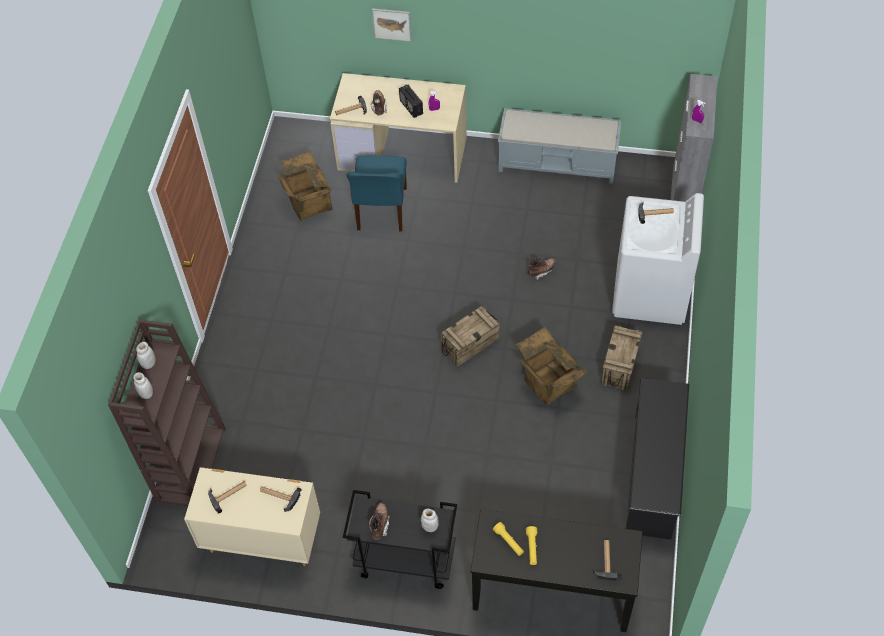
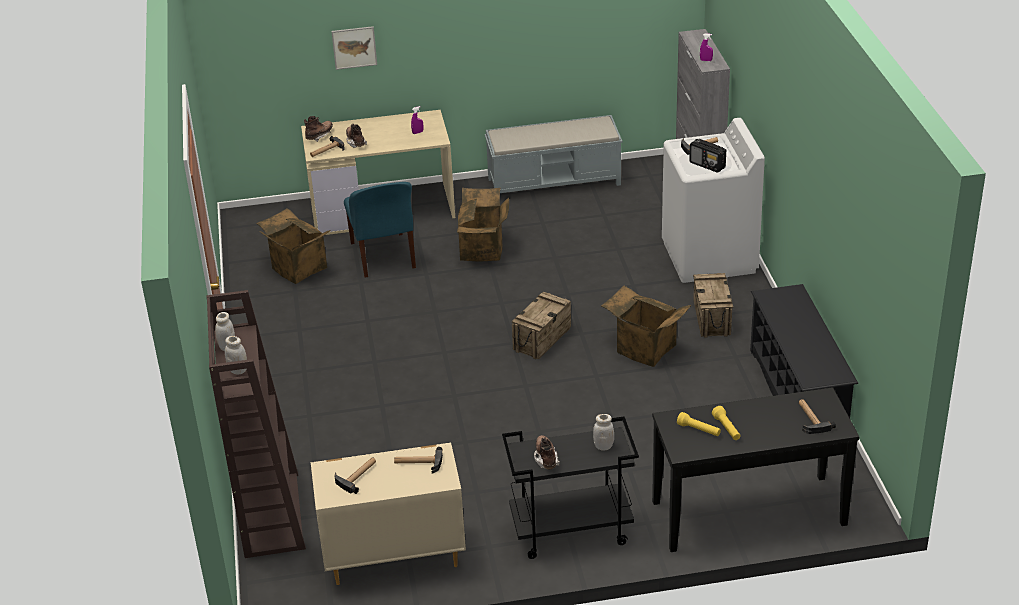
camera: 20 degrees left, 20 degrees down
radio [399,85,423,118] -> radio moved to [689,139,726,173]
brown boot [528,258,556,280] -> brown boot moved to [304,116,333,142]
none -> cardboard box [457,188,509,262]

